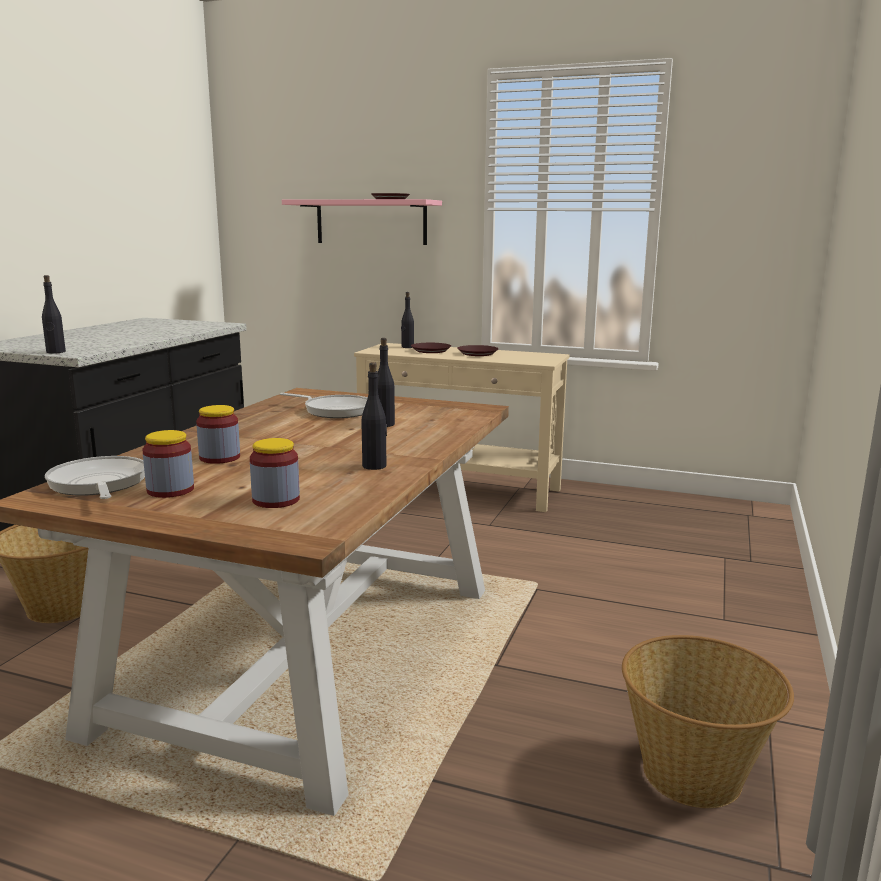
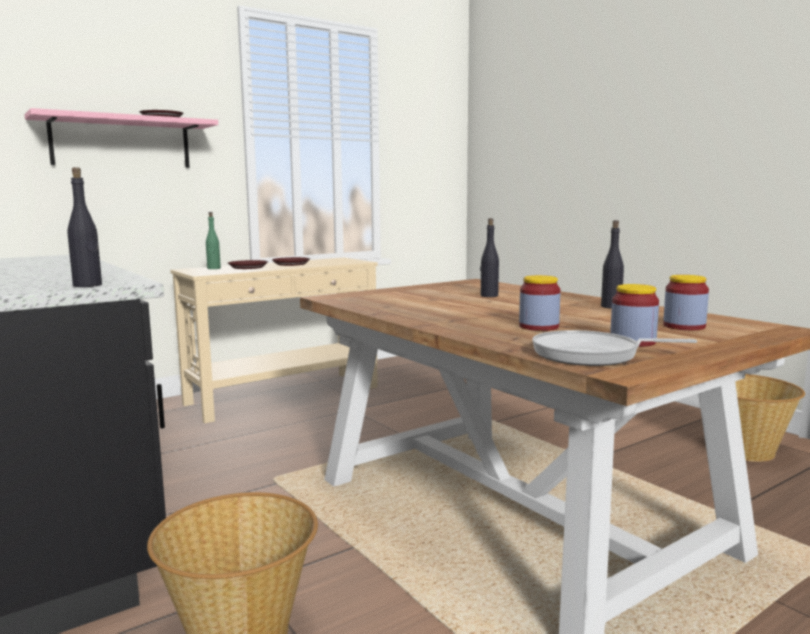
camera: 55 degrees left, 5 degrees down
frying pan [280,393,368,418] -> none
black bottle [401,292,414,348] -> green bottle [206,212,221,269]

